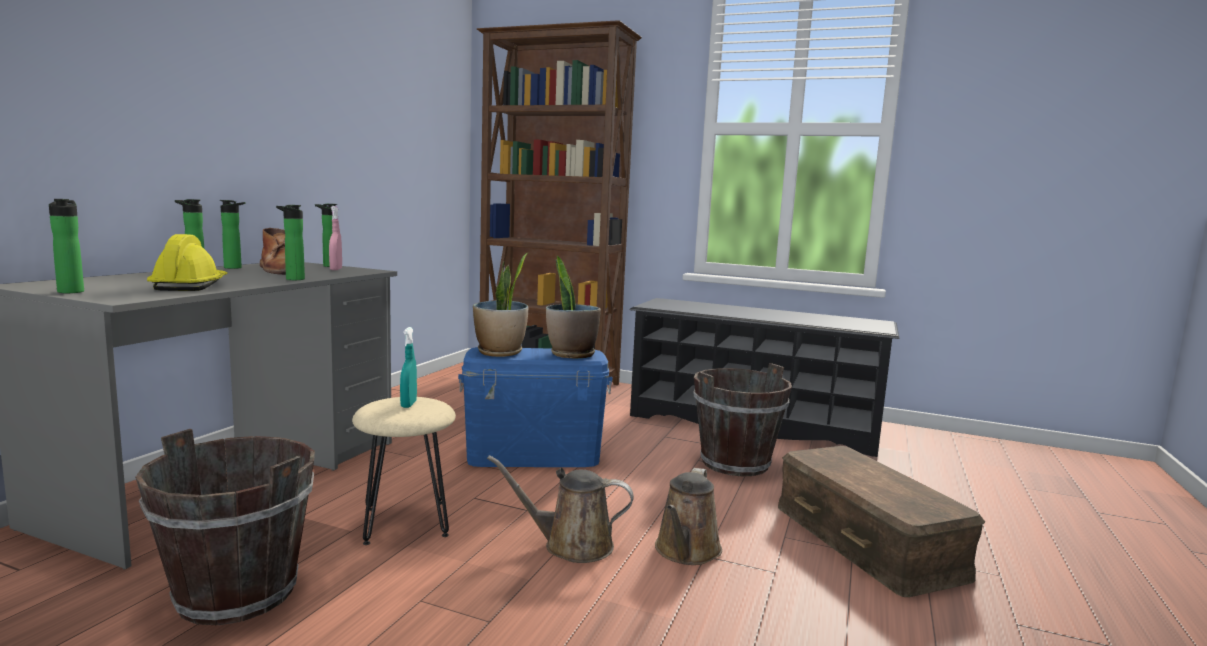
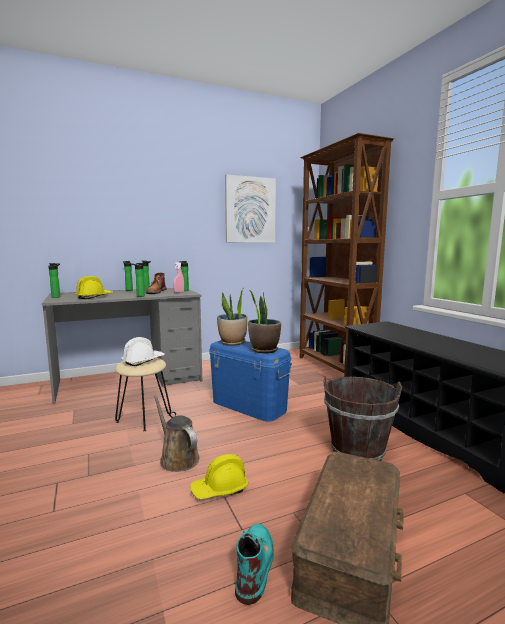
camera: 45 degrees right, 0 degrees up
brown bucket [135,429,315,625] -> none
turquoise spray bottle [400,327,417,408] -> white hard hat [121,337,165,366]
brown watering can [655,468,722,565] -> yellow hard hat [190,454,248,499]
none -> picture [225,174,276,242]
none -> turquoise boot [235,523,274,605]

